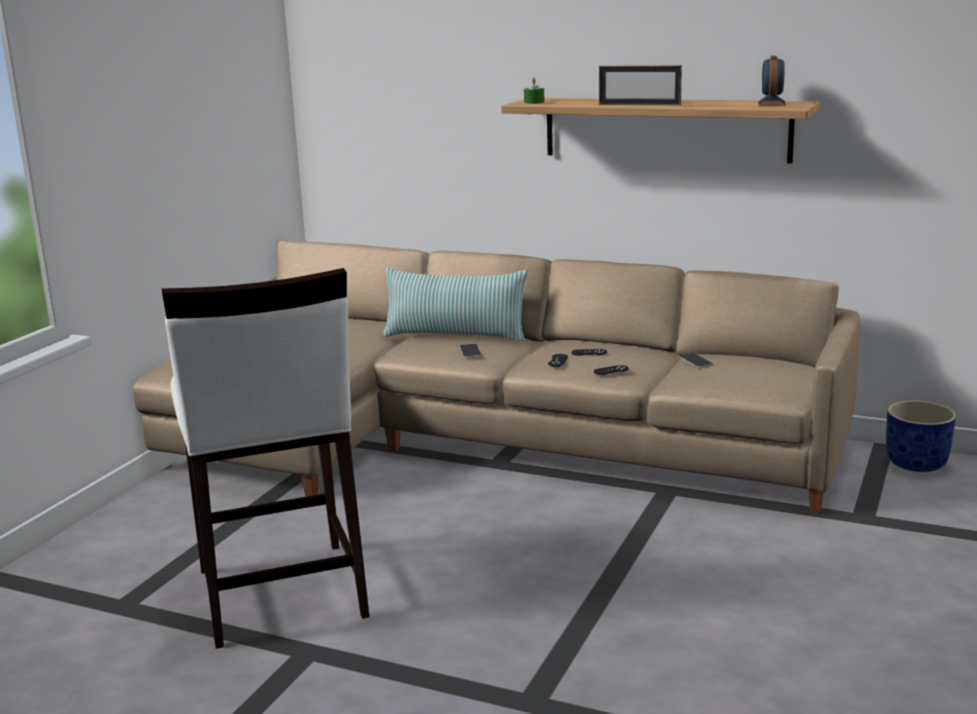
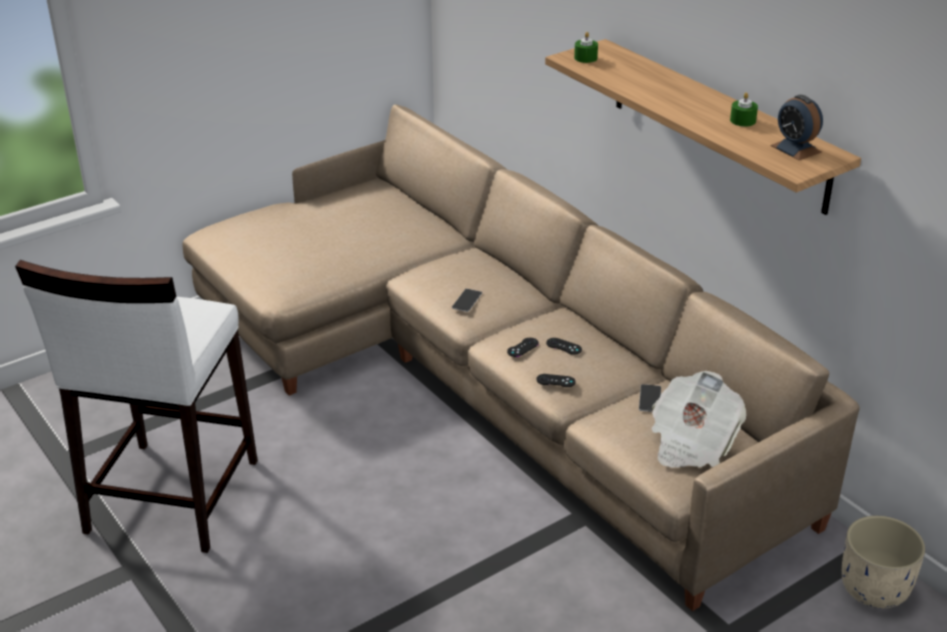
camera: 30 degrees right, 15 degrees up
pillow [383,267,528,341] -> none
picture frame [599,65,682,105] -> none
alarm clock [758,56,786,106] -> alarm clock turned 75 degrees counterclockwise [770,95,823,161]
blue planter [886,400,956,472] -> beige planter [842,516,925,608]
none -> newspaper [651,371,746,468]
none -> green candle [730,92,758,127]

